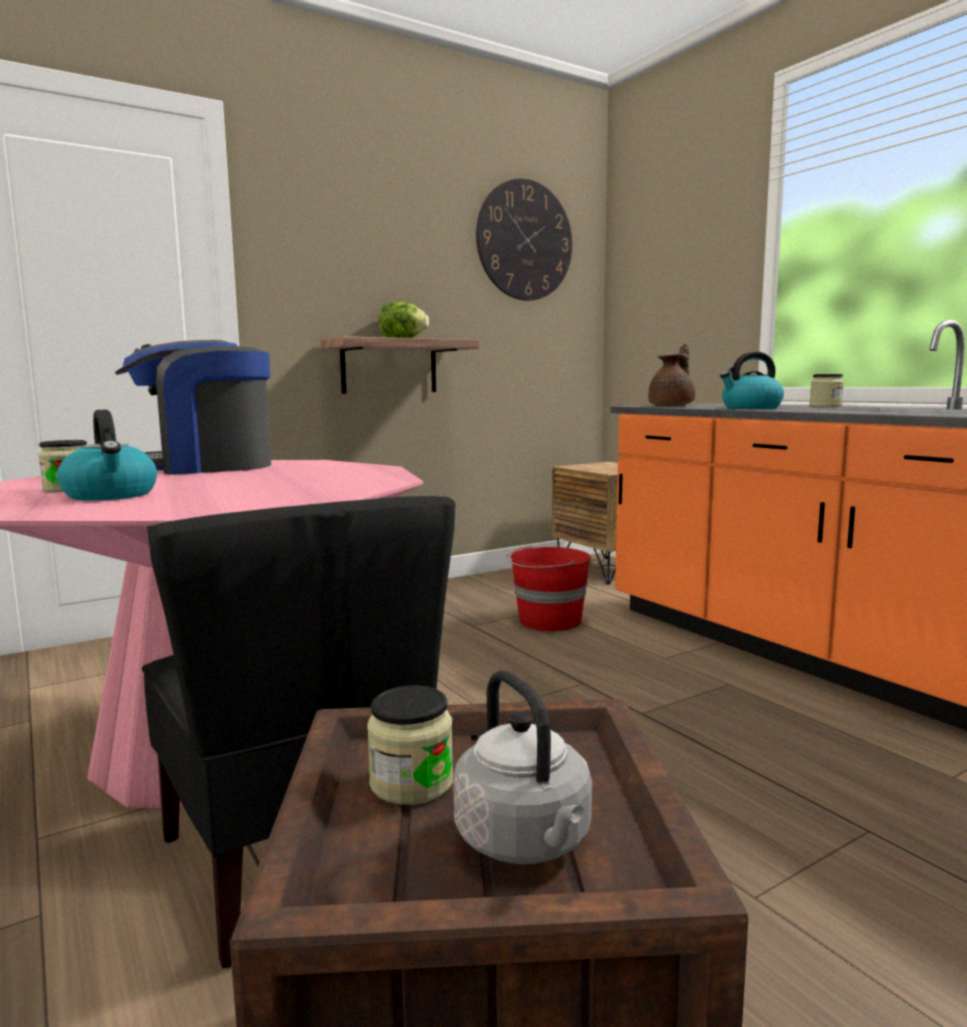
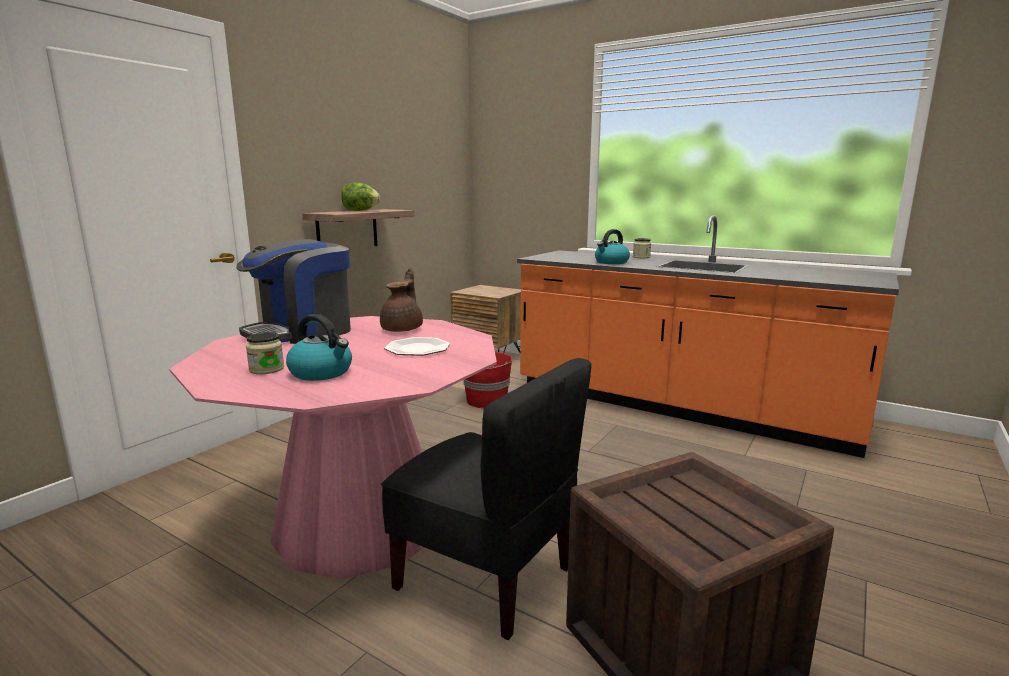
camera: 25 degrees left, 5 degrees up
jar [367,685,453,805] -> none
grey kettle [453,670,592,864] -> none
wall clock [476,178,572,301] -> none
brown teapot [648,344,695,406] -> brown teapot moved to [380,268,423,332]
none -> plate [384,337,450,356]

